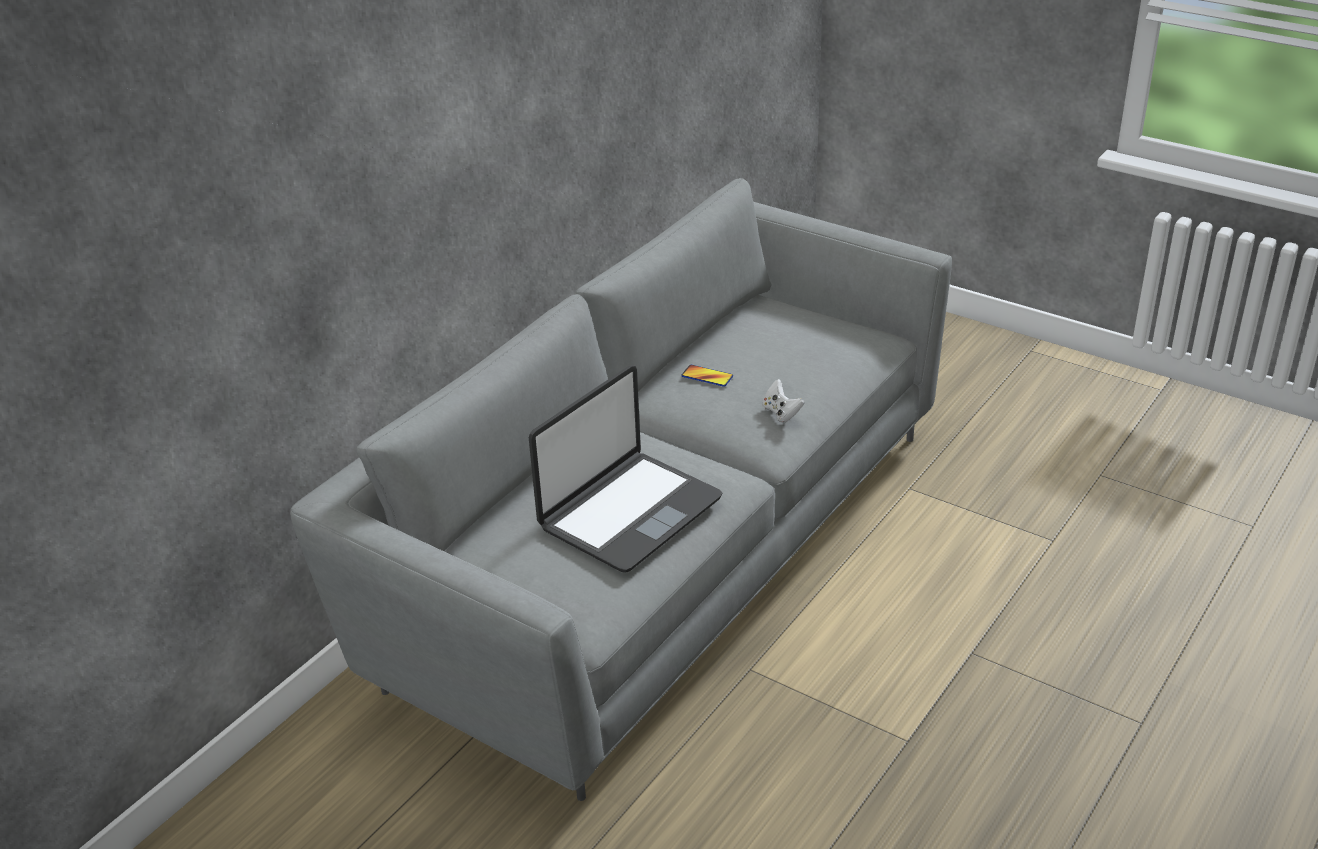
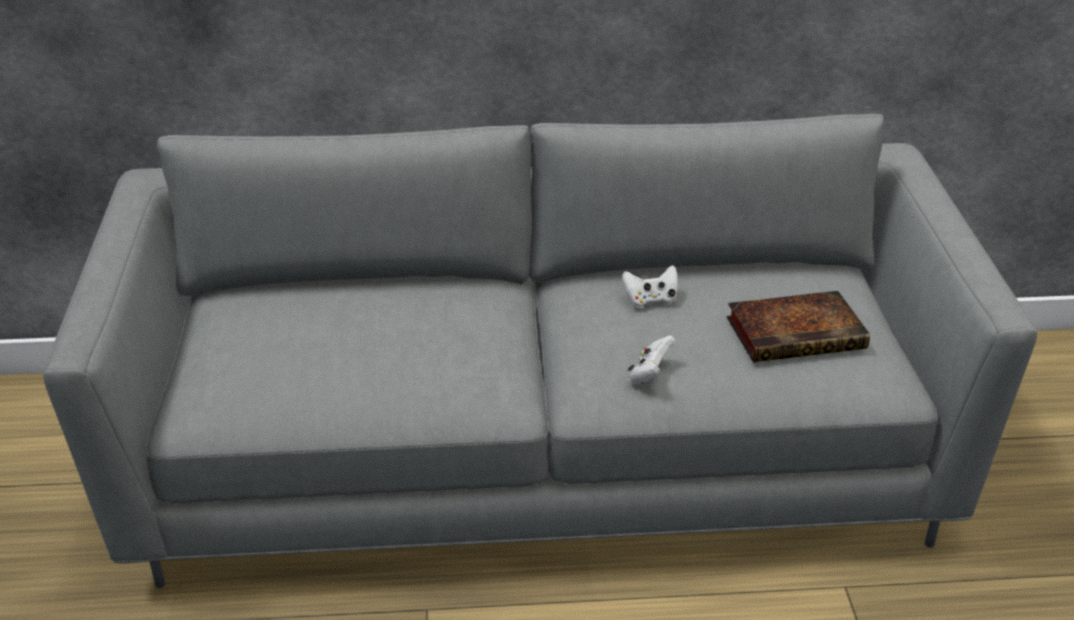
camera: 50 degrees right, 0 degrees up
laptop [529,365,722,573] -> none
phone [681,365,733,387] -> white game controller [622,265,678,308]
none -> book [727,291,870,362]

